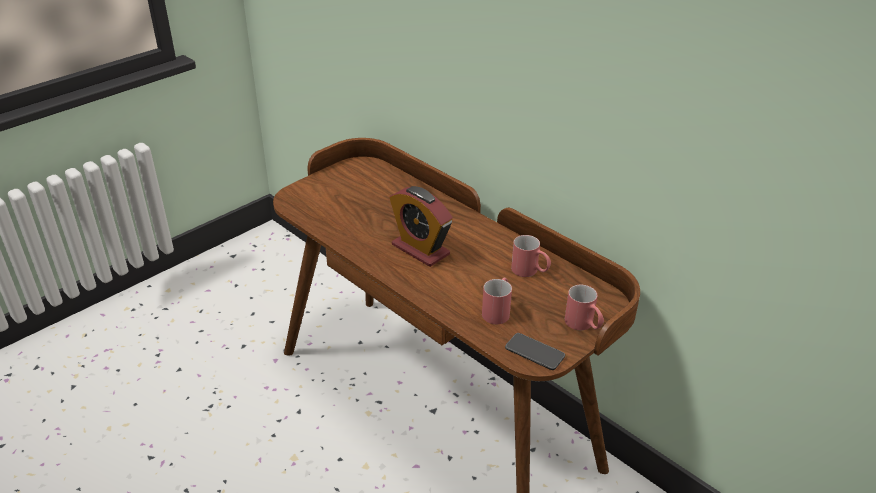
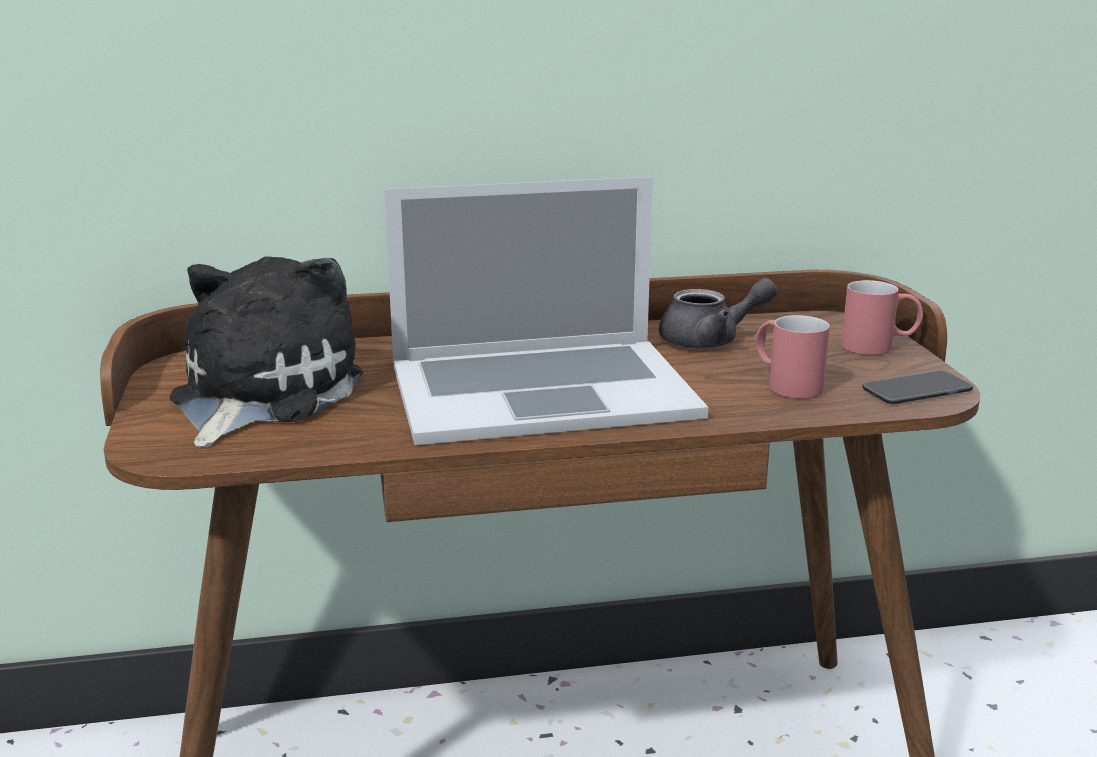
camera: 55 degrees left, 15 degrees down
alarm clock [390,186,453,267] -> laptop [384,177,708,445]
red mug [511,235,551,277] -> grey teapot [659,278,778,349]
none -> plush toy [170,256,363,447]

